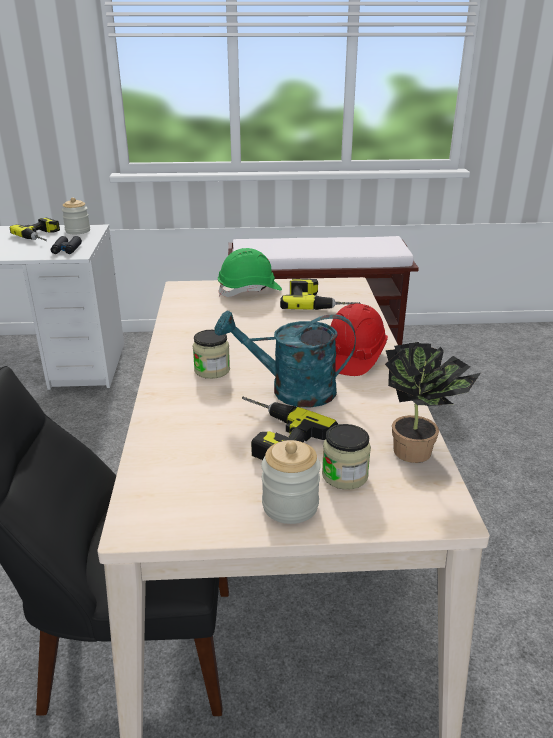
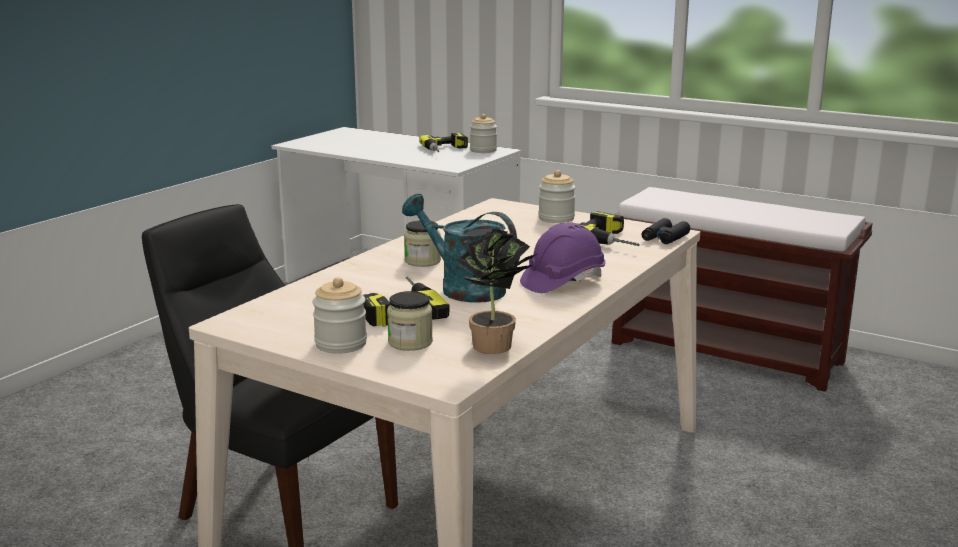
camera: 35 degrees right, 10 degrees down
black binoculars [51,236,82,254] -> black binoculars moved to [642,218,690,244]
green hard hat [218,248,282,297] -> jar [538,170,576,223]
red hard hat [330,303,388,376] -> purple hard hat [520,222,606,293]

